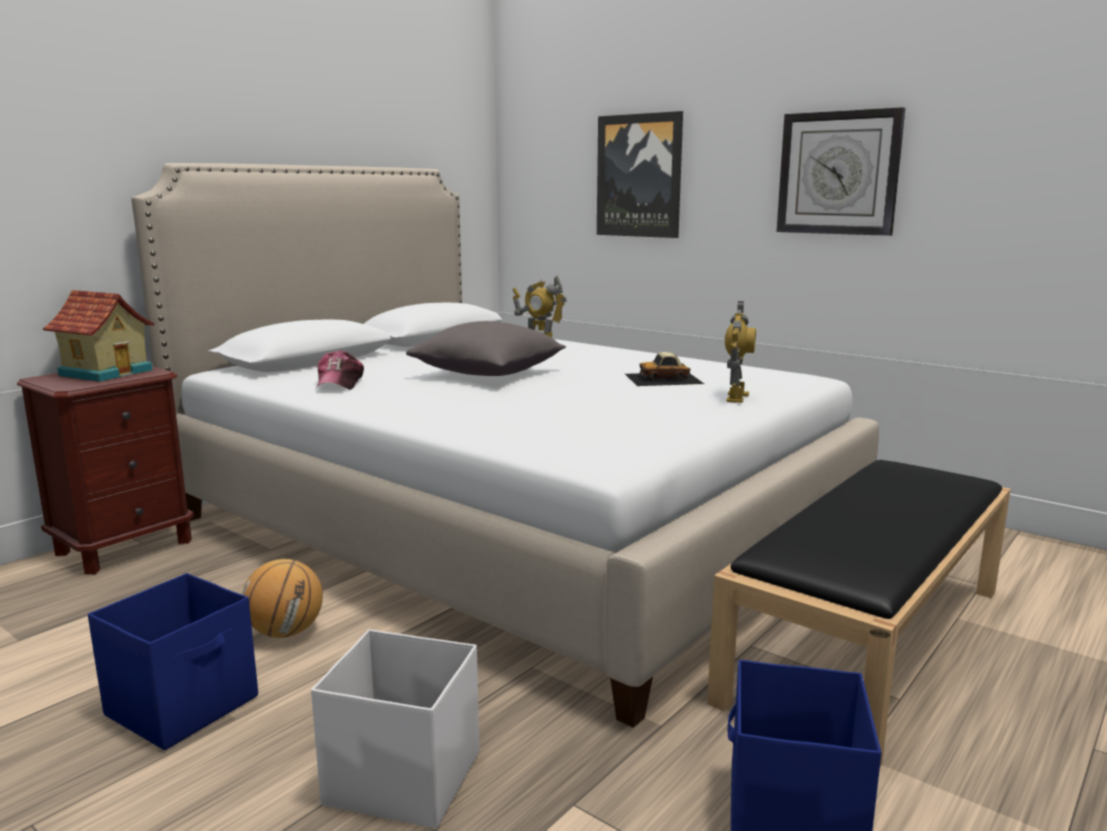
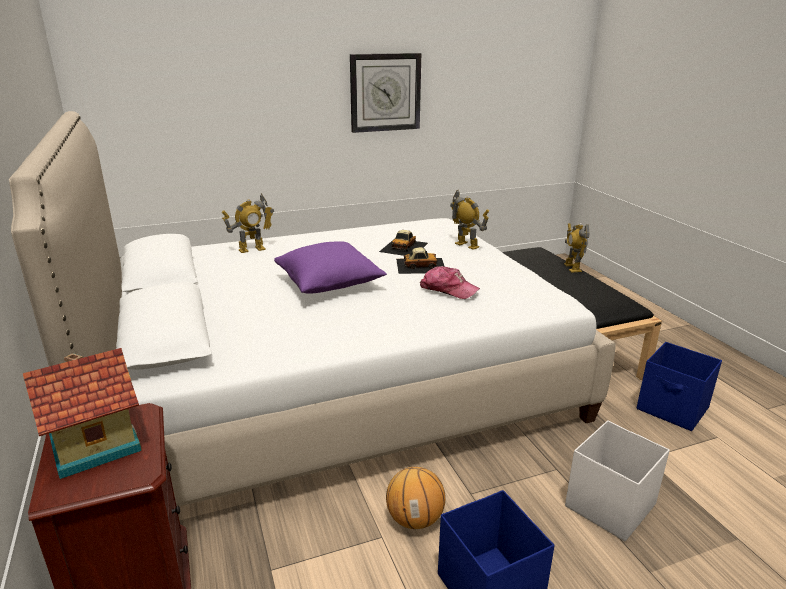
camera: 60 degrees left, 10 degrees up
cap [315,350,364,390] -> cap moved to [420,266,480,299]
grey pillow [406,321,566,376] -> purple pillow [274,241,387,294]
picture [597,111,683,238] -> none
none -> toy car [396,247,445,274]
none -> toy robot [564,223,589,273]

